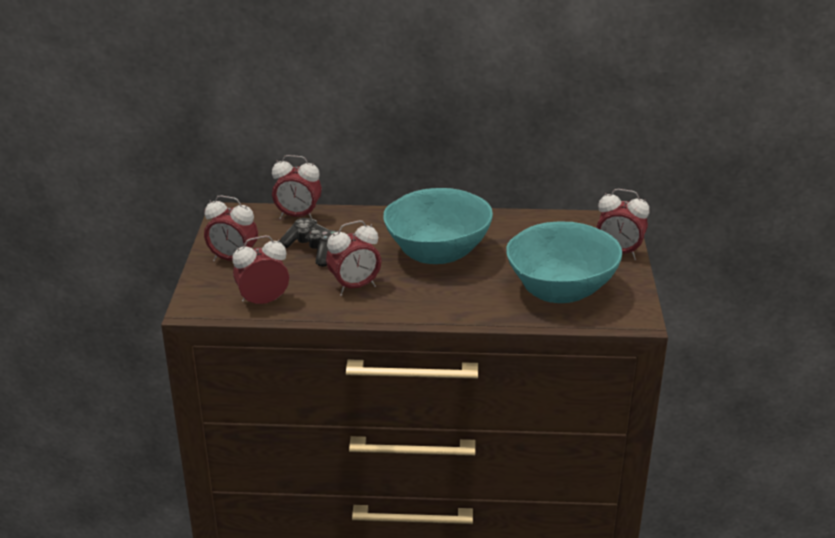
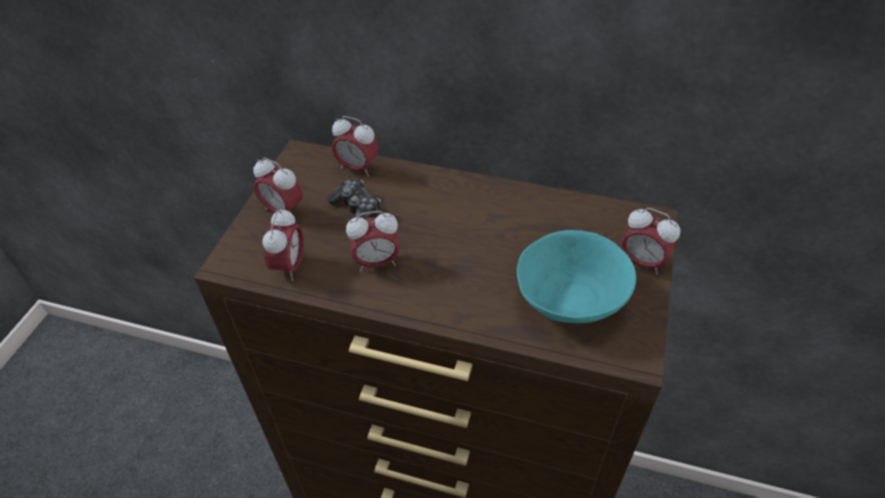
camera: 15 degrees right, 15 degrees up
alarm clock [232,236,289,304] -> alarm clock turned 105 degrees clockwise [263,207,304,281]
turquoise bowl [383,188,493,264] -> none

